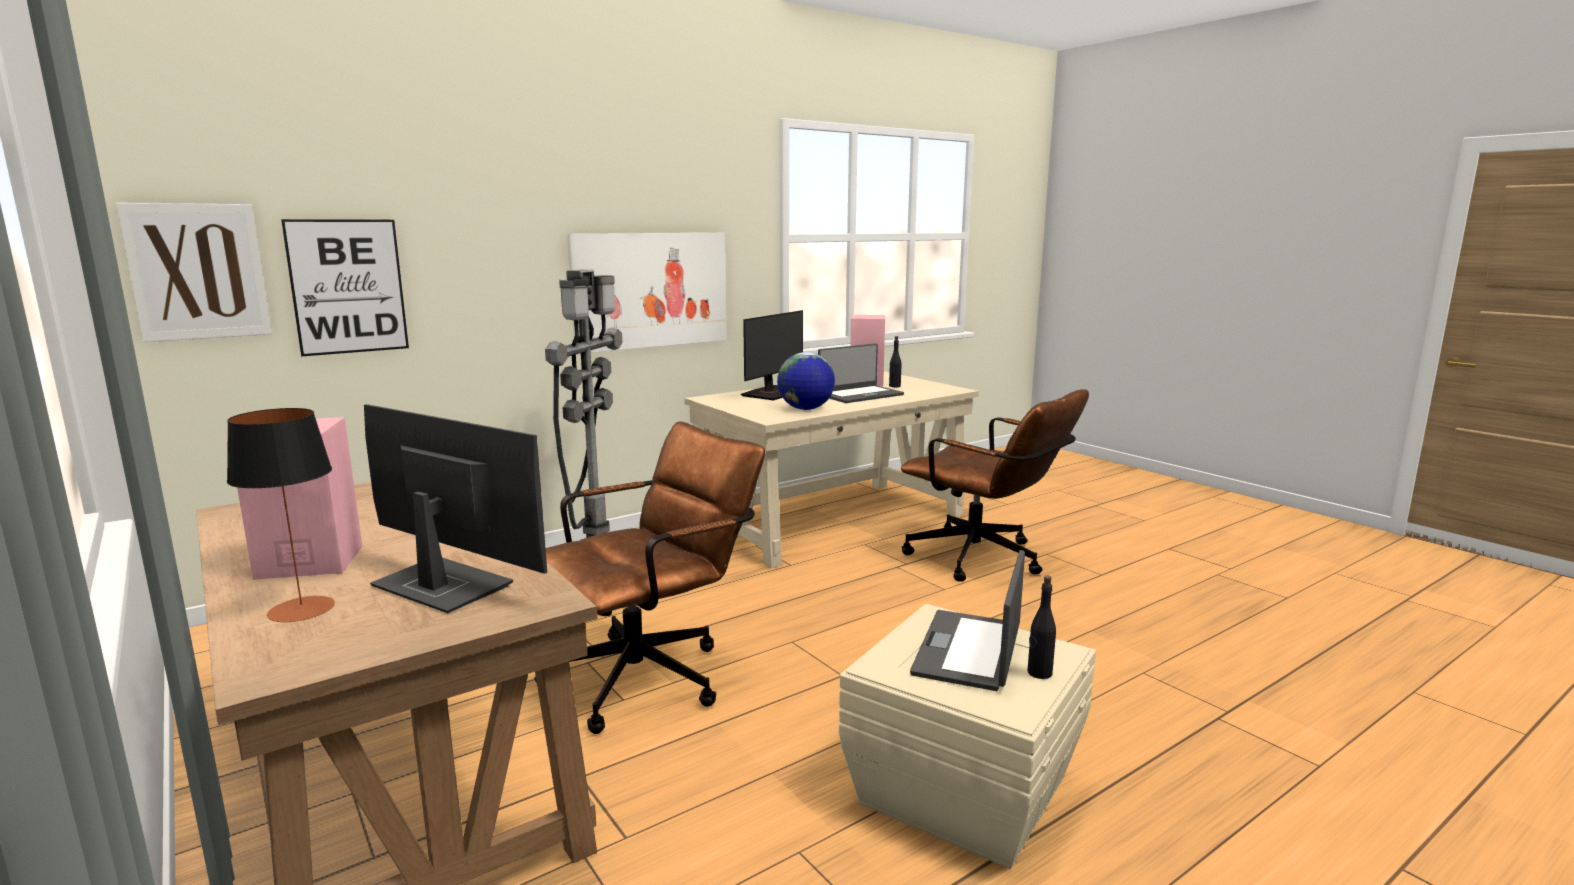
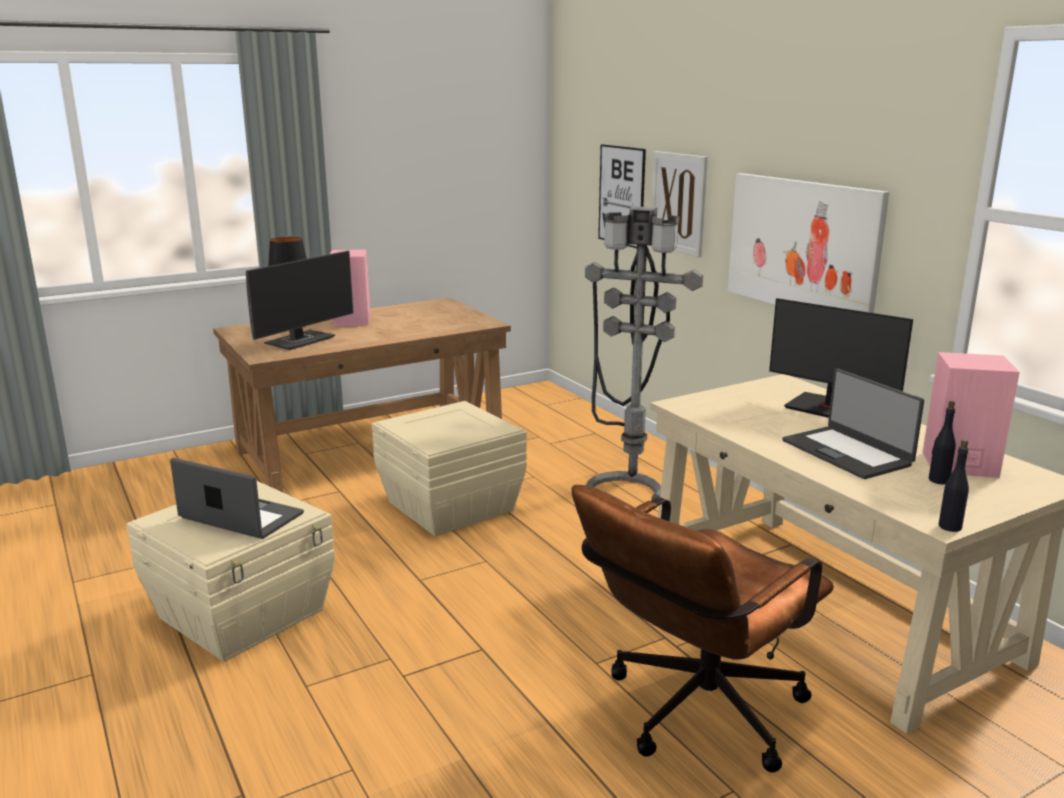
camera: 95 degrees right, 5 degrees up
picture [116,203,272,342] -> picture moved to [651,151,708,257]
brown office chair [534,421,765,734] -> beige storage box [372,401,527,536]
globe [777,352,835,410] -> none
black bottle [1028,576,1056,679] -> black bottle moved to [939,440,969,532]

